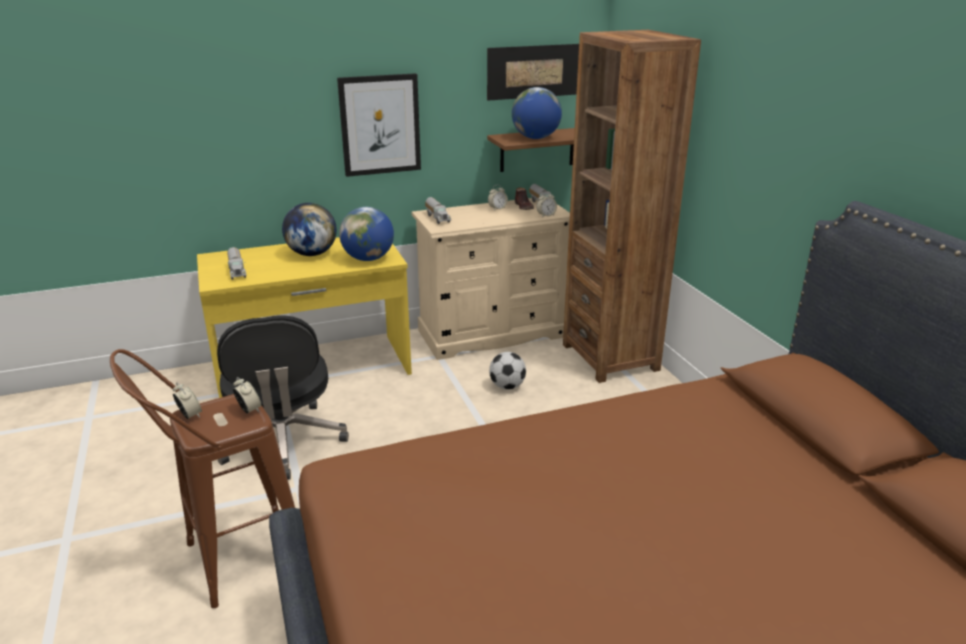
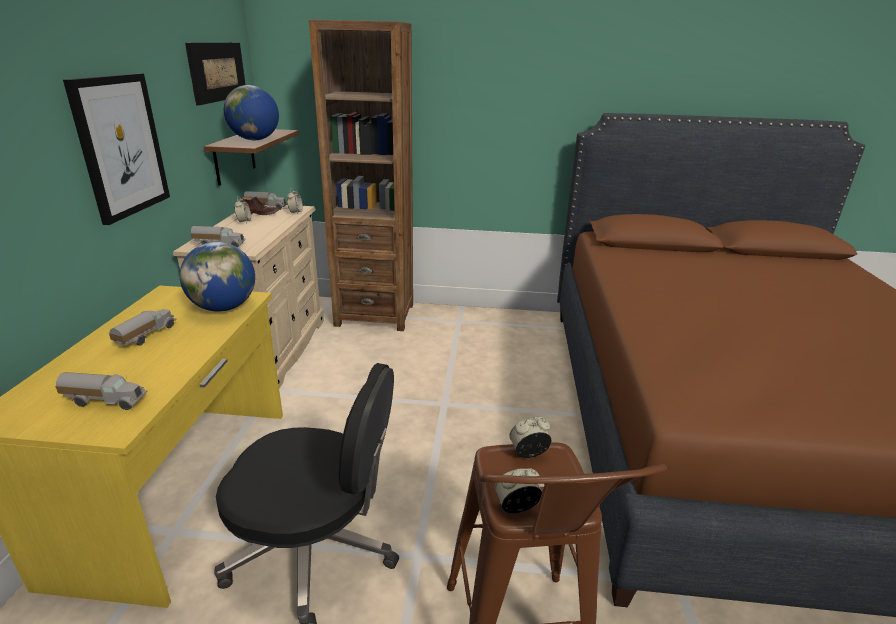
camera: 65 degrees left, 0 degrees up
globe [282,203,337,256] -> toy truck [109,309,177,346]
football [489,352,526,390] -> none

